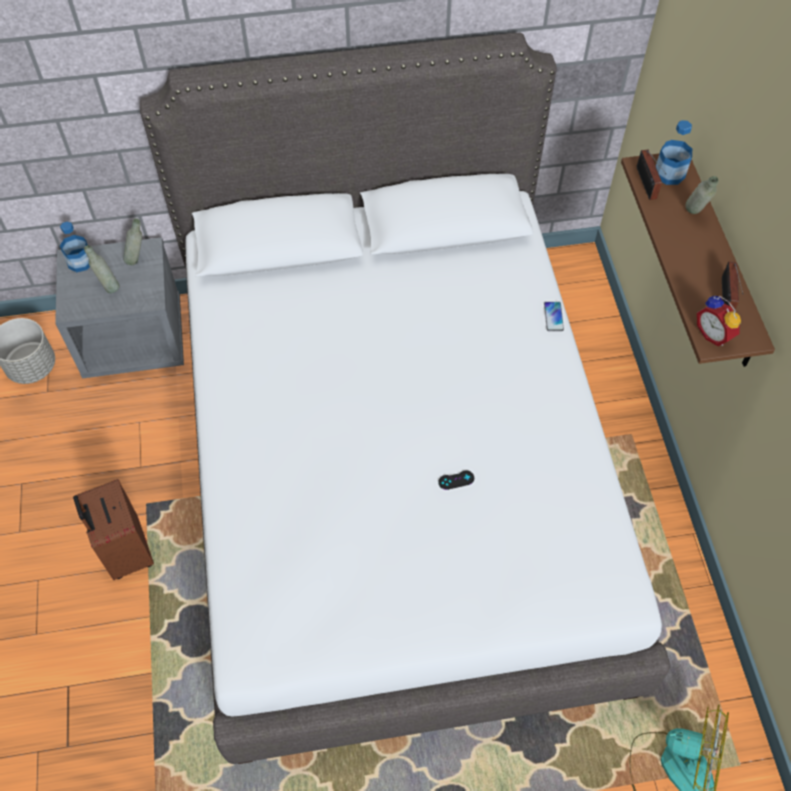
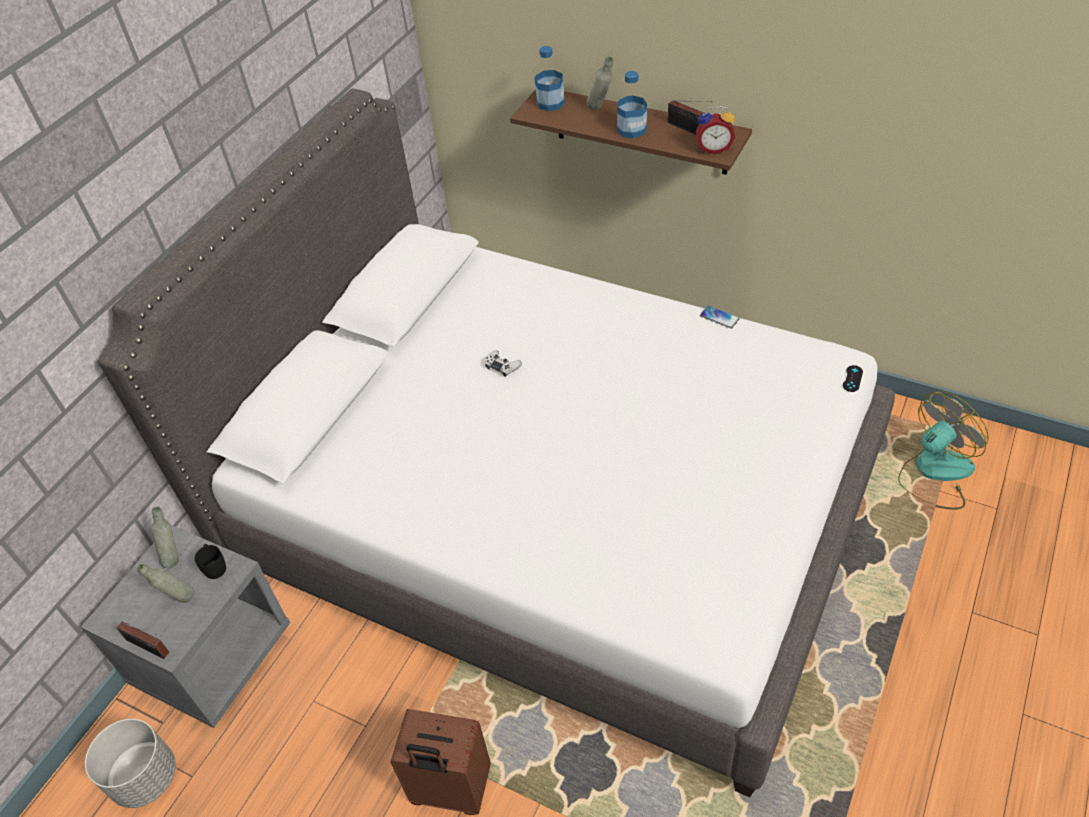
camera: 50 degrees left, 10 degrees down
bottle [60,222,90,272] -> bottle moved to [617,71,647,139]
black game controller [438,470,474,490] -> black game controller moved to [843,365,863,392]
phone [544,302,564,331] -> phone moved to [700,306,740,329]
radio [637,149,666,200] -> radio moved to [117,621,169,659]
none -> black mug [195,544,226,579]
none -> white game controller [485,350,522,377]

